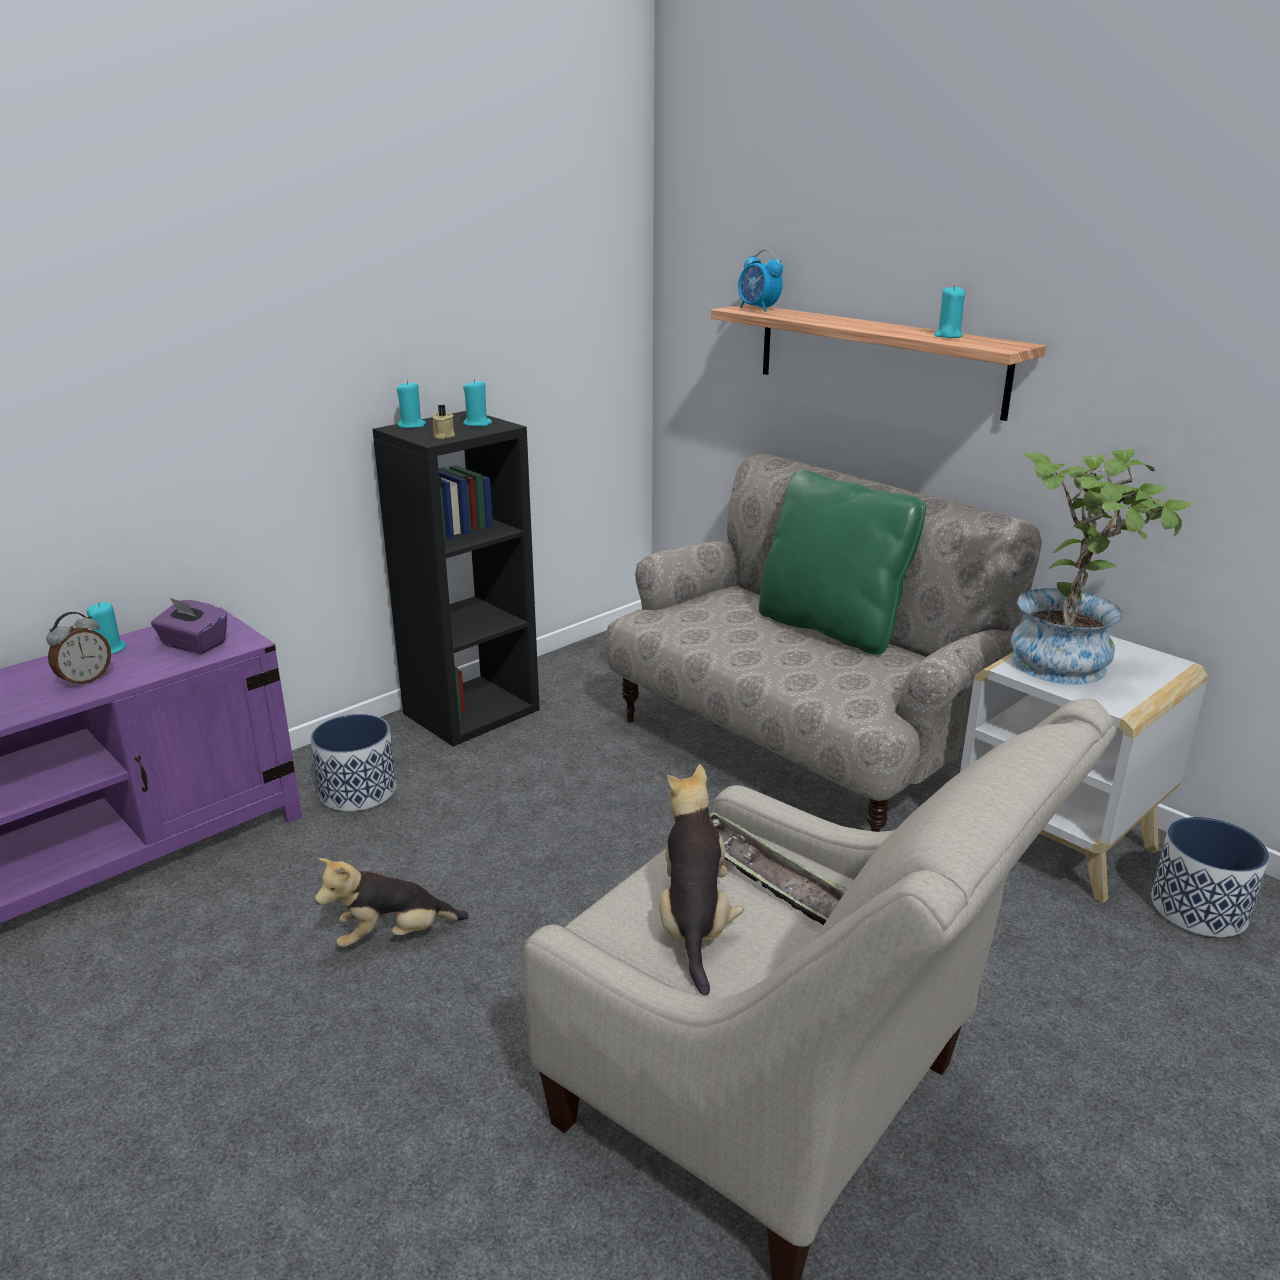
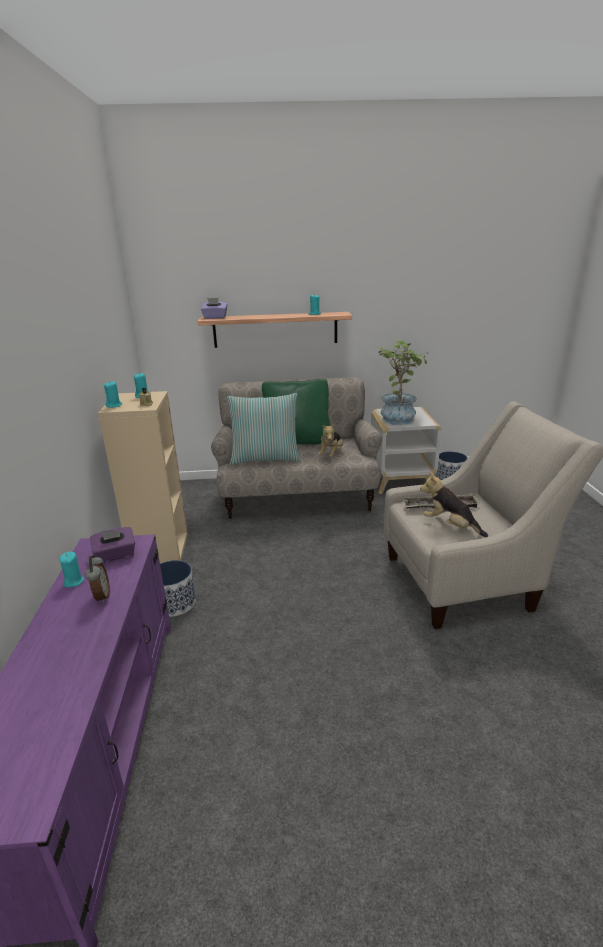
camera: 50 degrees left, 0 degrees up
plush toy [315,858,469,948] -> plush toy moved to [317,423,343,458]
black bookcase [373,411,540,747] -> beige bookcase [98,391,188,563]
alarm clock [738,249,783,312] -> purple tissue box [201,298,228,319]
none -> pillow [227,393,300,465]

